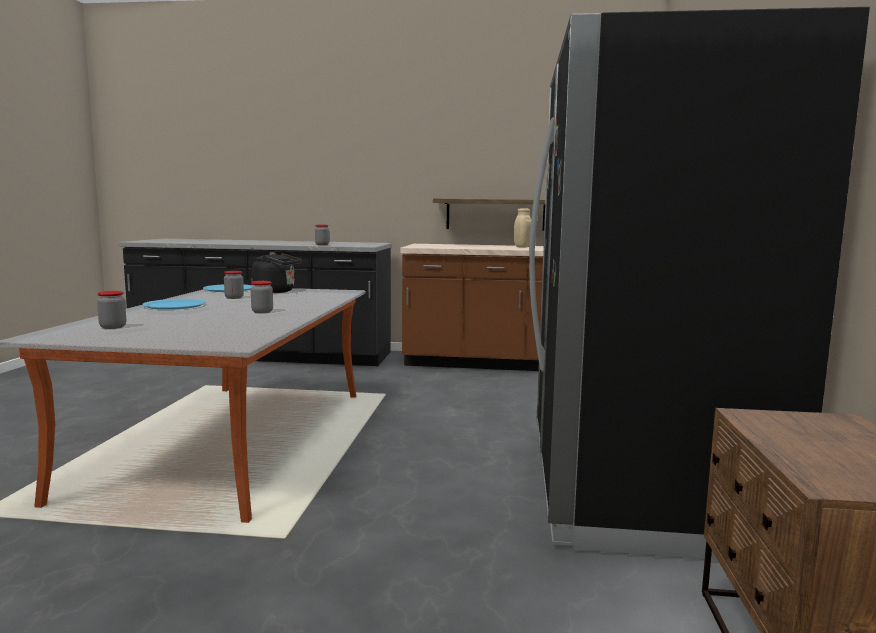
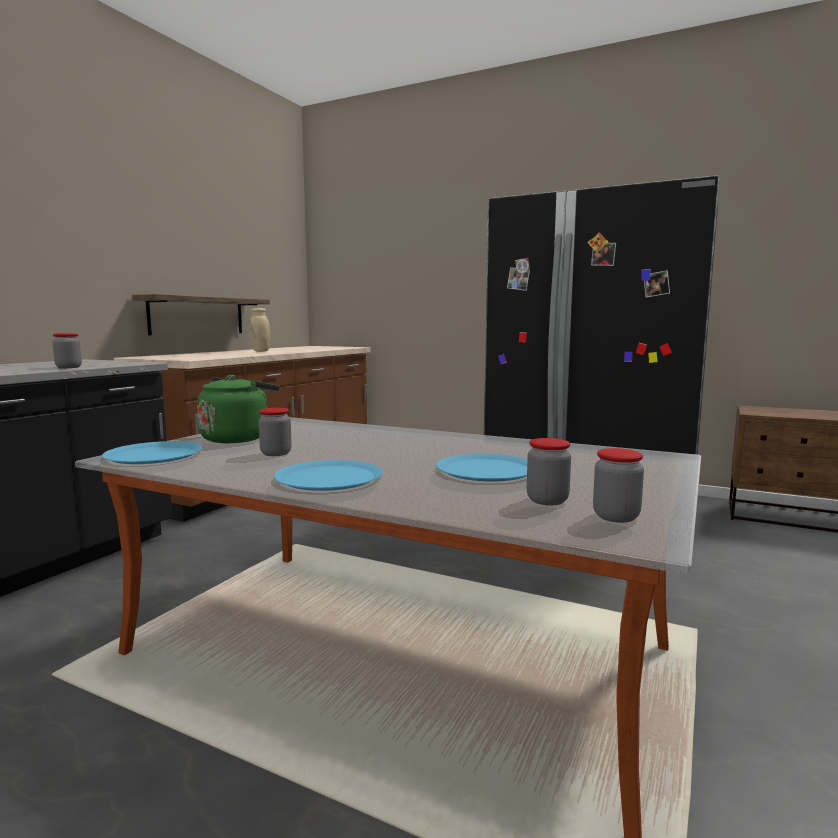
camera: 70 degrees left, 0 degrees up
jar [251,281,273,313] -> jar moved to [593,448,644,523]
black kettle [252,252,302,293] -> green kettle [197,375,280,443]
none -> blue plate [436,454,527,482]

